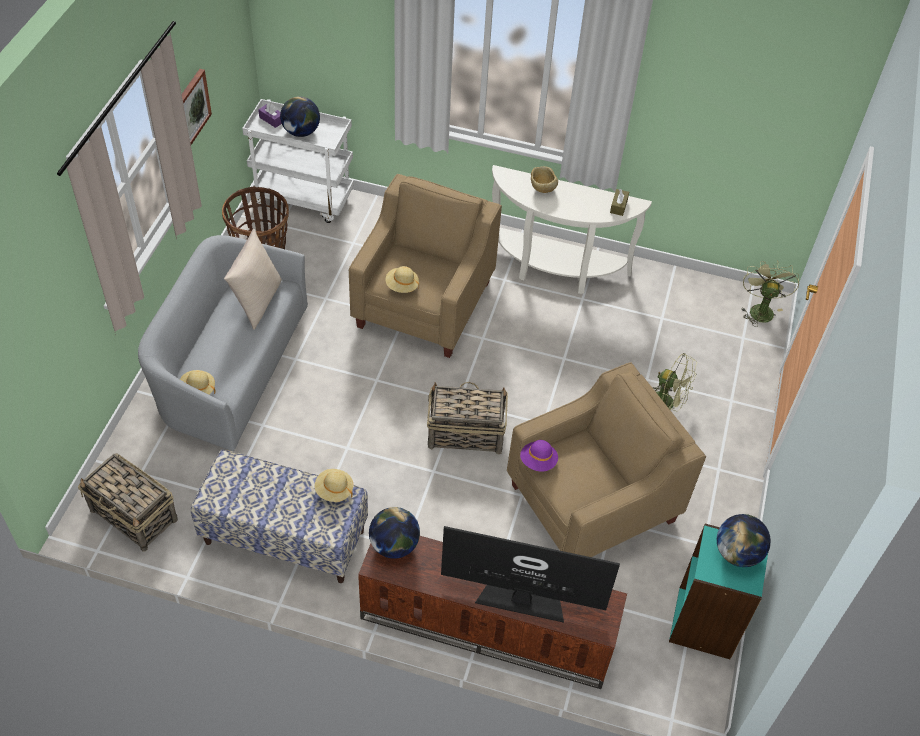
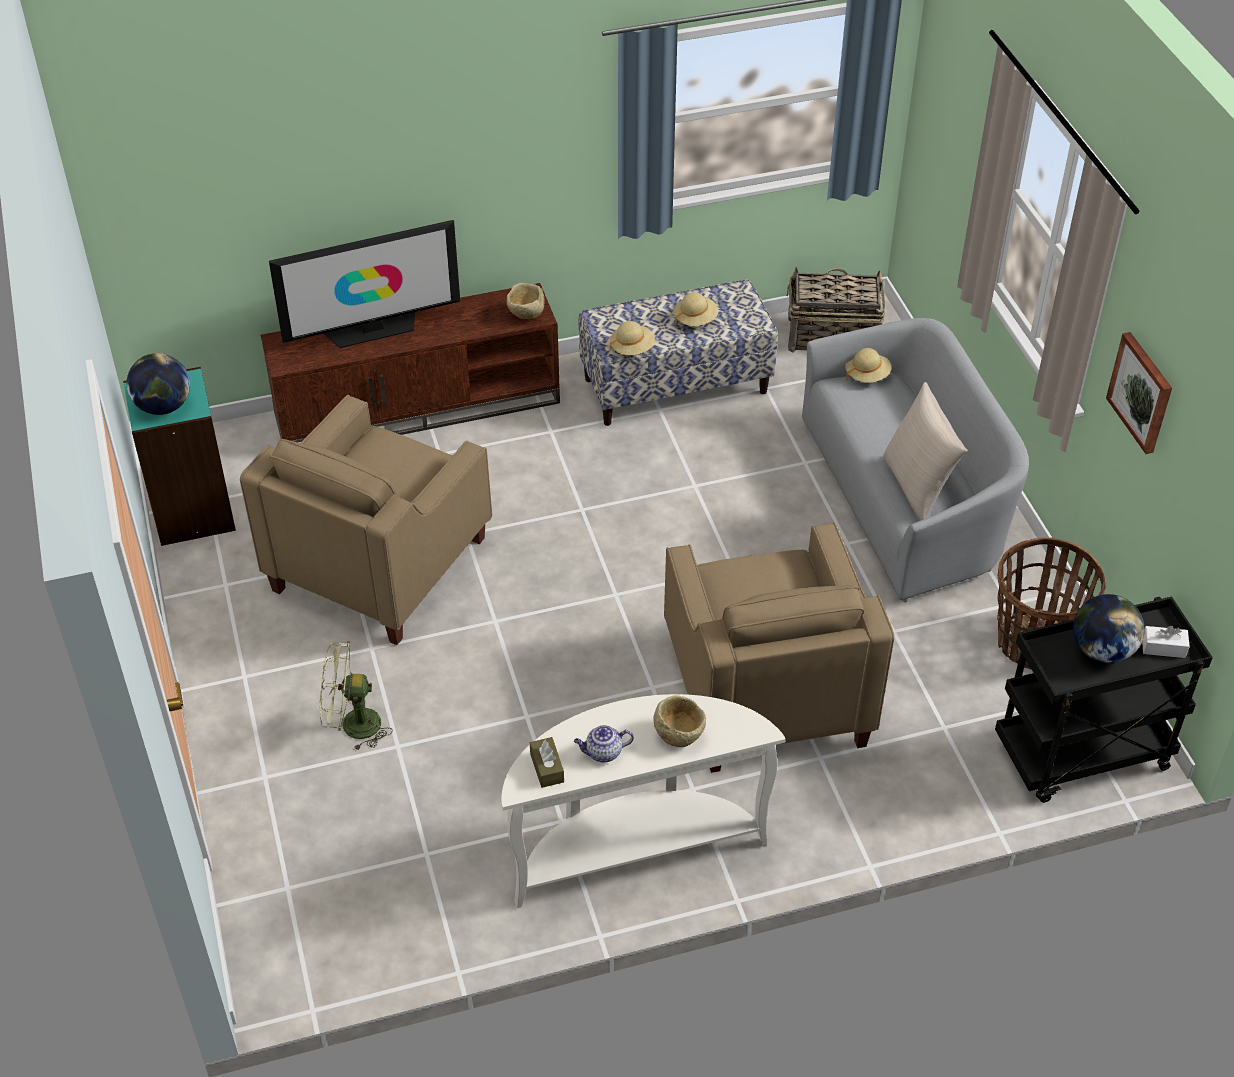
camera: 150 degrees right, 5 degrees down
white cart [242,99,354,223] -> black cart [995,596,1213,803]
purple tissue box [258,103,282,128] -> white tissue box [1142,626,1190,658]
globe [369,507,420,559] -> beige bowl [507,283,544,319]
beige hat [386,266,419,293] -> beige hat moved to [674,292,718,326]
basket [427,382,508,454] -> none
purple hat [520,440,558,472] -> none
green fan [741,261,799,327] -> none
none -> teapot [574,725,634,763]

